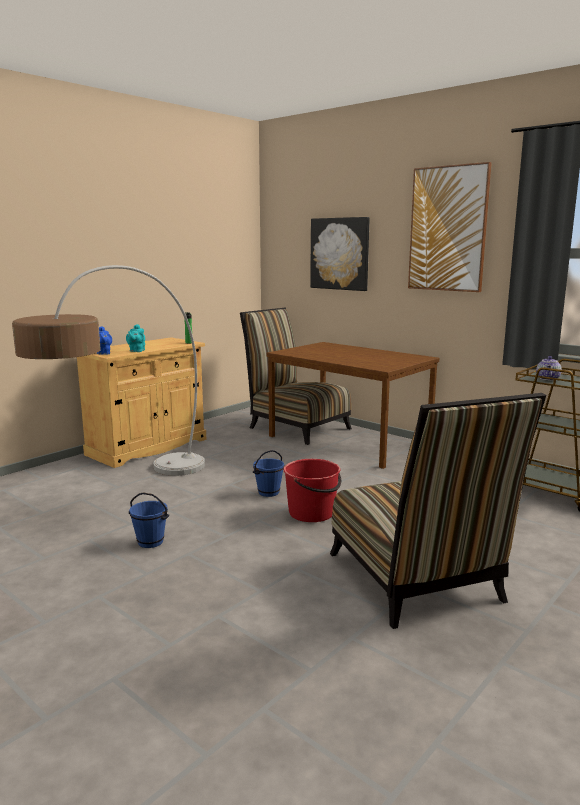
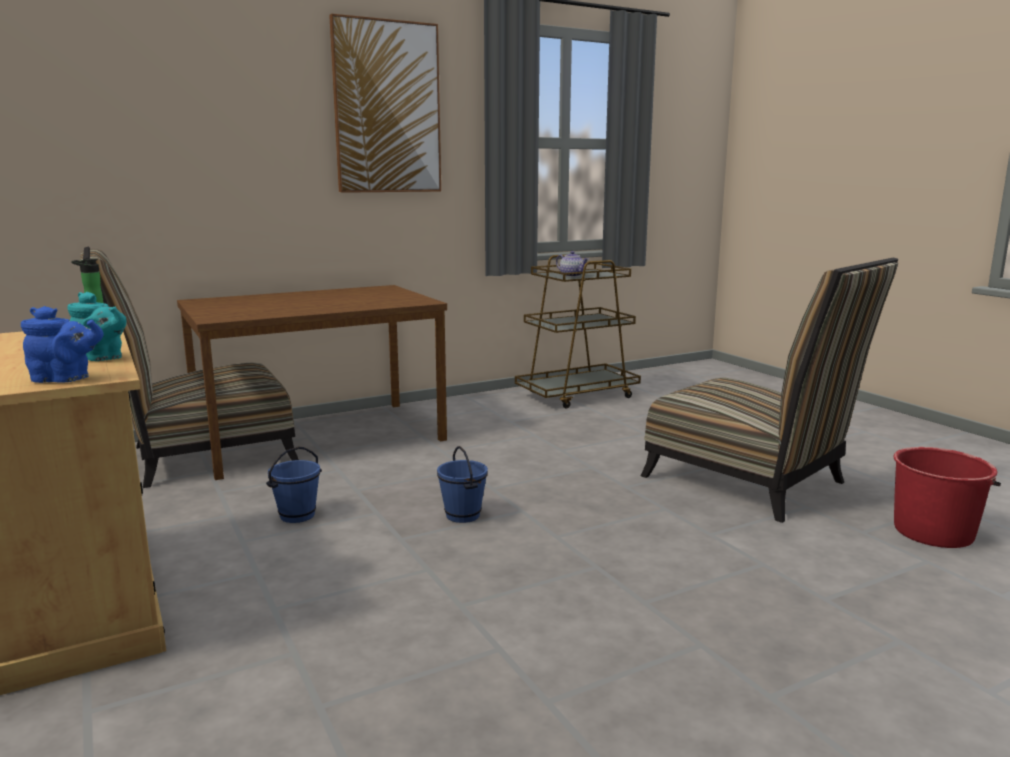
camera: 70 degrees left, 0 degrees up
floor lamp [12,265,205,476] -> none
blue bucket [129,493,169,548] -> blue bucket moved to [266,446,322,523]
red bucket [283,459,341,522] -> red bucket moved to [893,447,1001,548]
picture [310,217,370,291] -> none
chair [330,393,546,629] -> chair turned 45 degrees clockwise [641,258,898,523]

